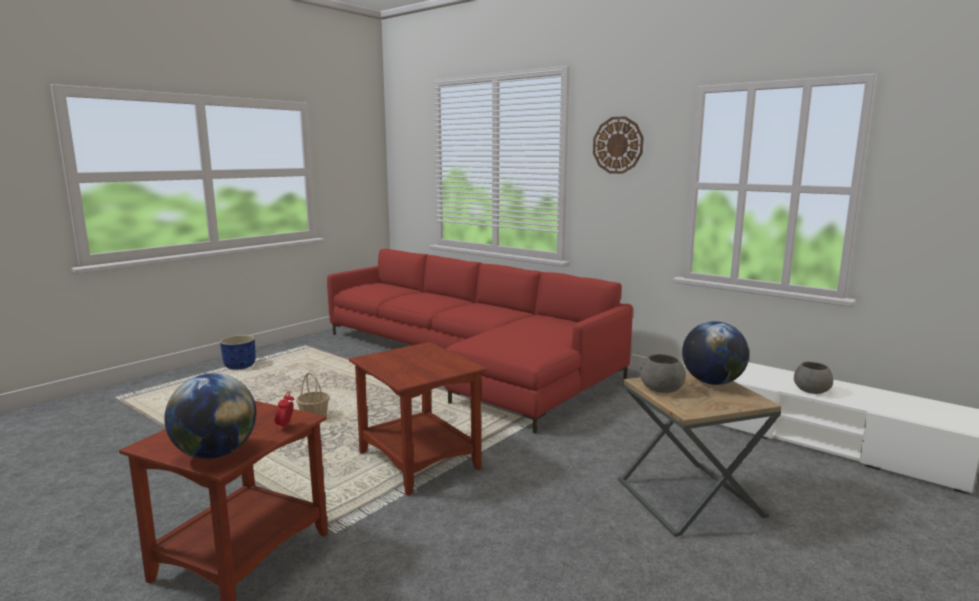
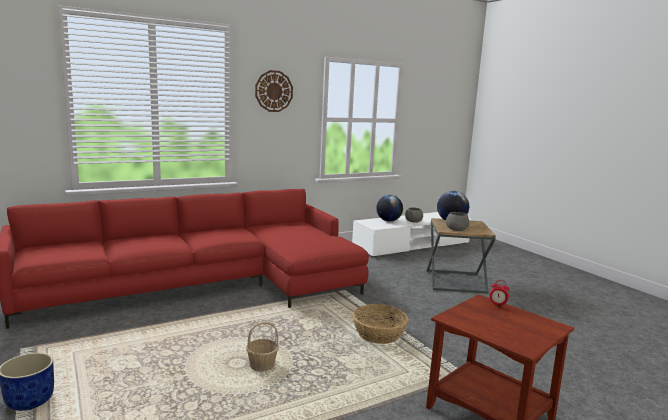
camera: 70 degrees left, 0 degrees up
globe [164,373,256,459] -> globe moved to [376,195,403,222]
brown side table [349,342,486,496] -> basket [353,304,408,344]

